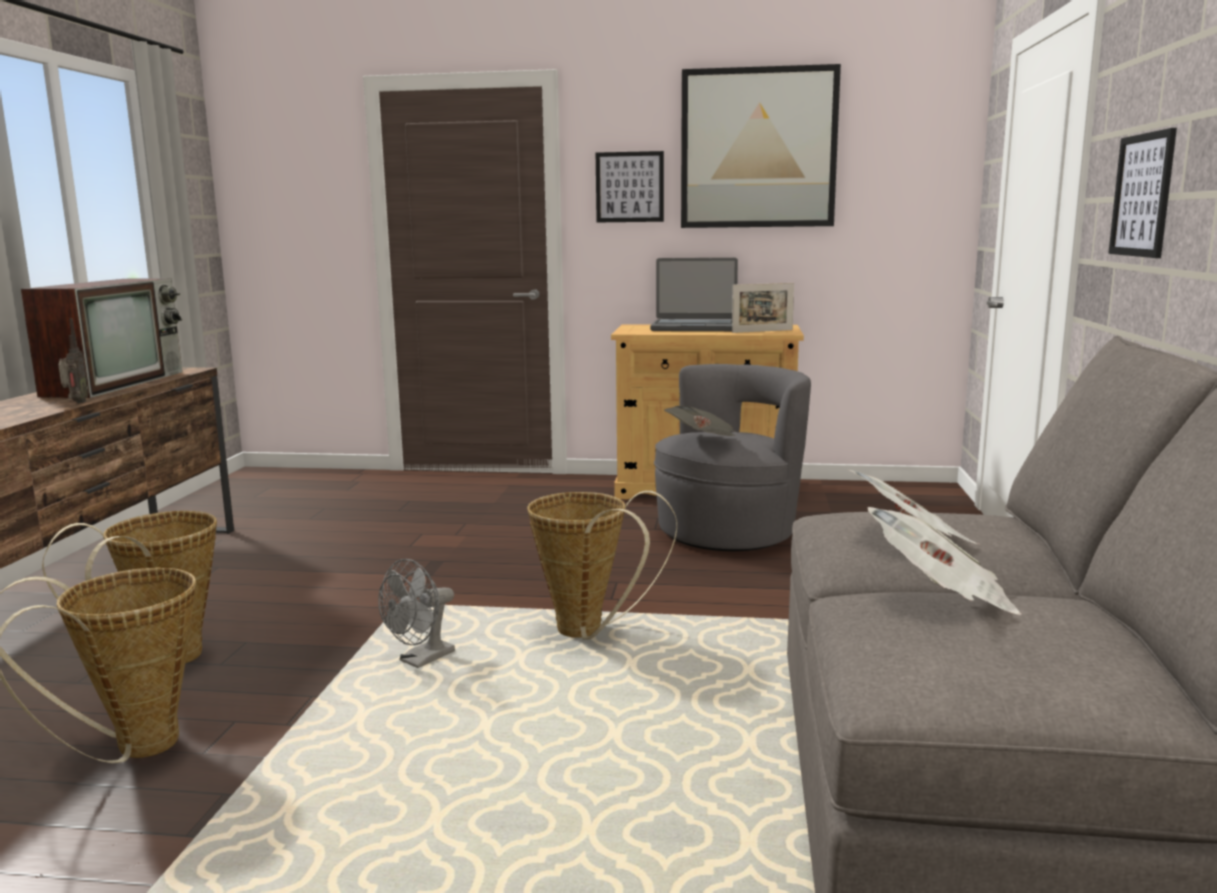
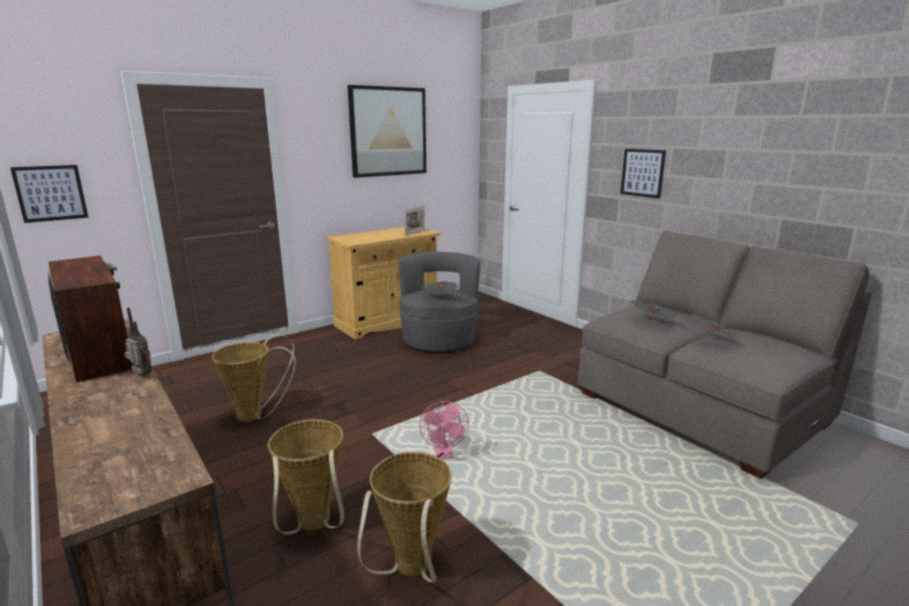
camera: 45 degrees left, 5 degrees up
grey fan [378,559,455,668] -> pink fan [420,401,469,459]
basket [527,490,677,640] -> basket moved to [212,334,296,422]
picture [596,151,664,222] -> picture moved to [10,165,88,223]
laptop [650,258,738,331] -> none

